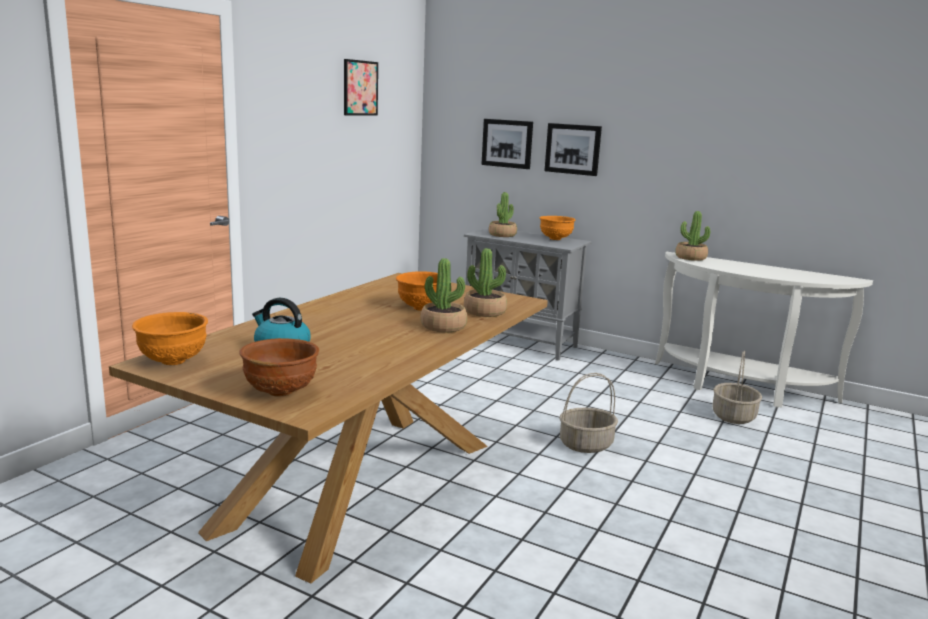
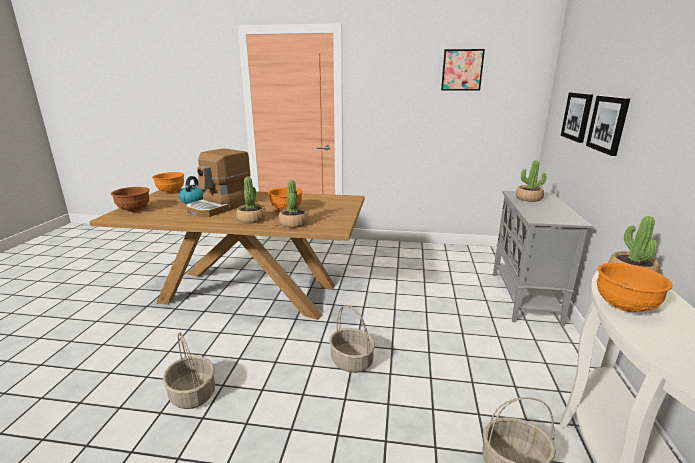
camera: 70 degrees right, 5 degrees up
orange bowl [540,216,575,240] -> orange bowl moved to [597,263,672,312]
none -> basket [163,332,215,409]
none -> coffee machine [186,148,251,217]

